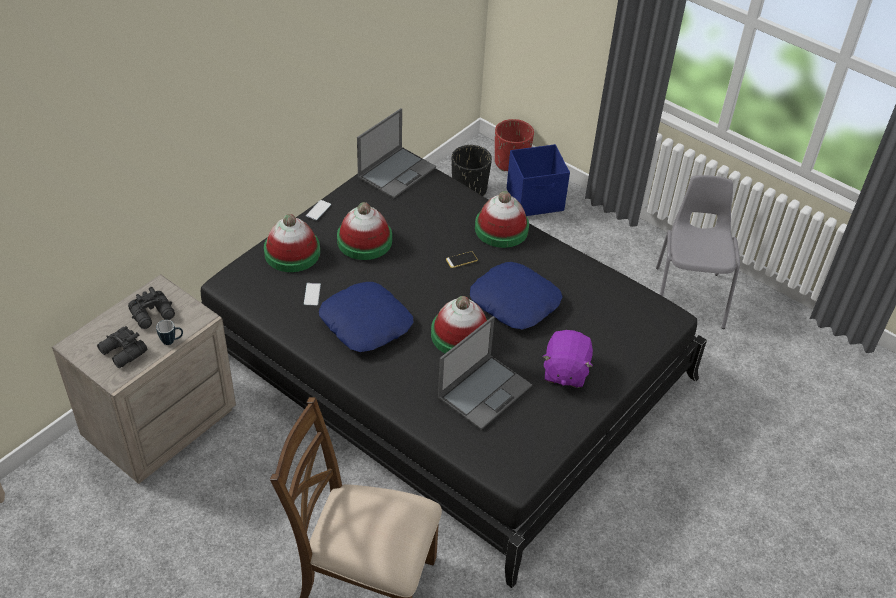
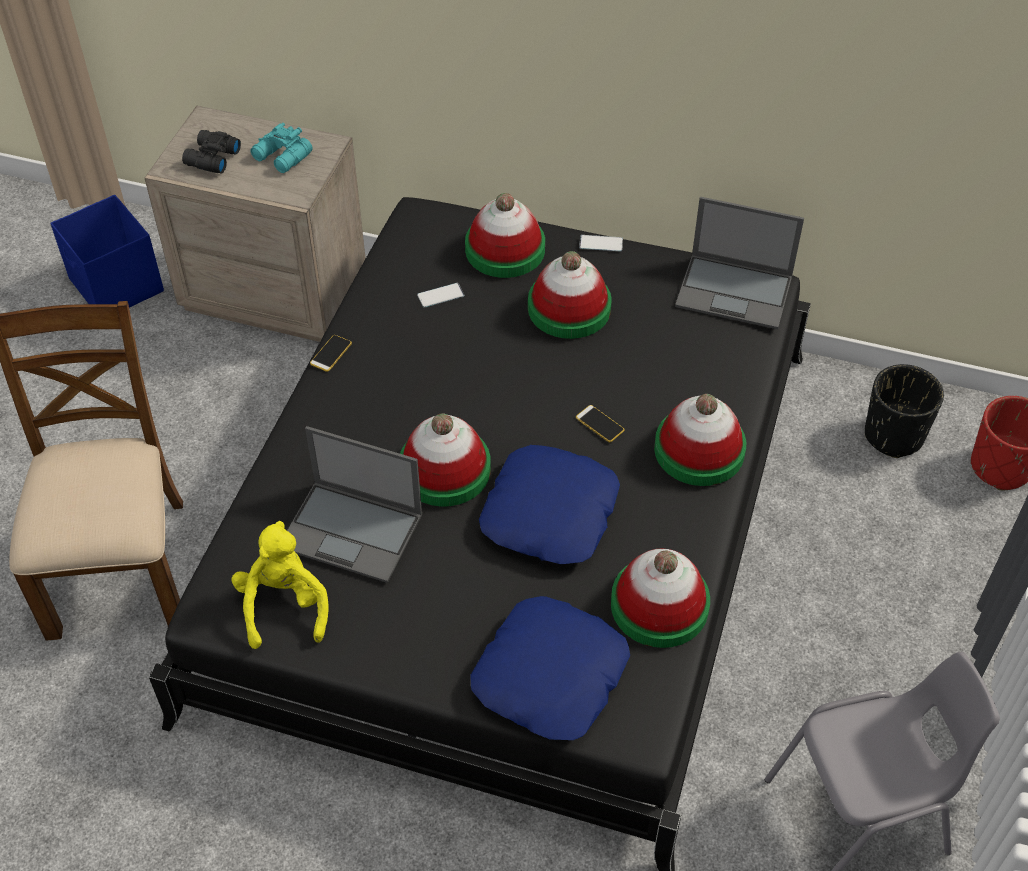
camera: 70 degrees right, 5 degrees up
black binoculars [128,287,175,329] -> turquoise binoculars [250,123,313,173]
mug [156,320,183,345] -> none
blue pillow [319,282,413,352] -> blue pillow moved to [471,596,630,740]
blue storage box [507,144,570,216] -> blue storage box moved to [50,195,164,308]
purple plush toy [542,330,593,388] -> none
none -> yellow plush toy [231,521,329,649]
none -> phone [310,335,352,372]
none -> hat [611,548,710,648]

